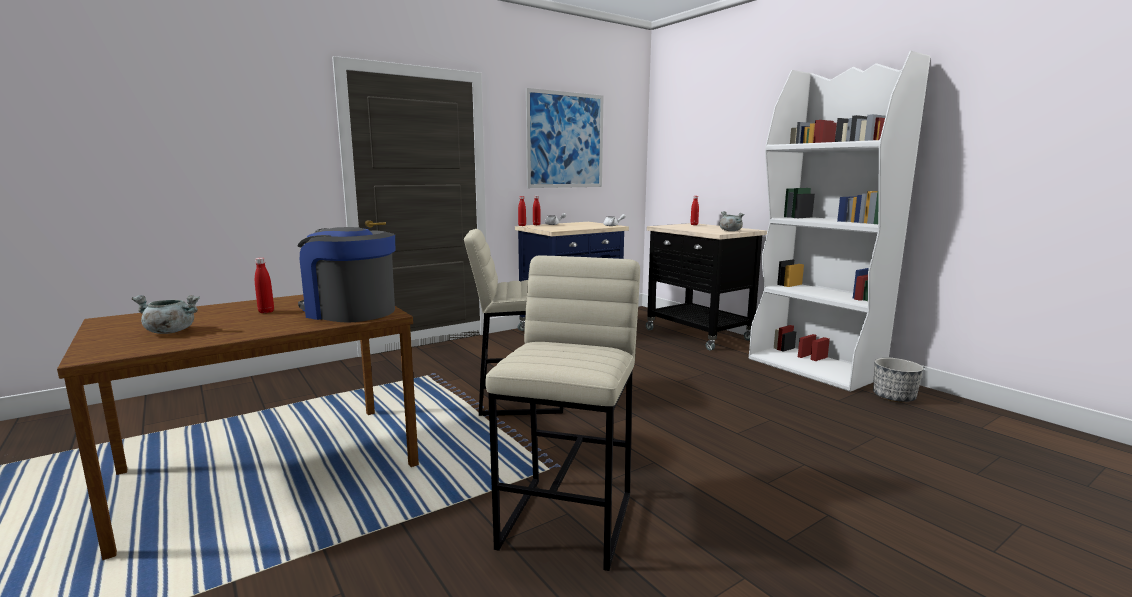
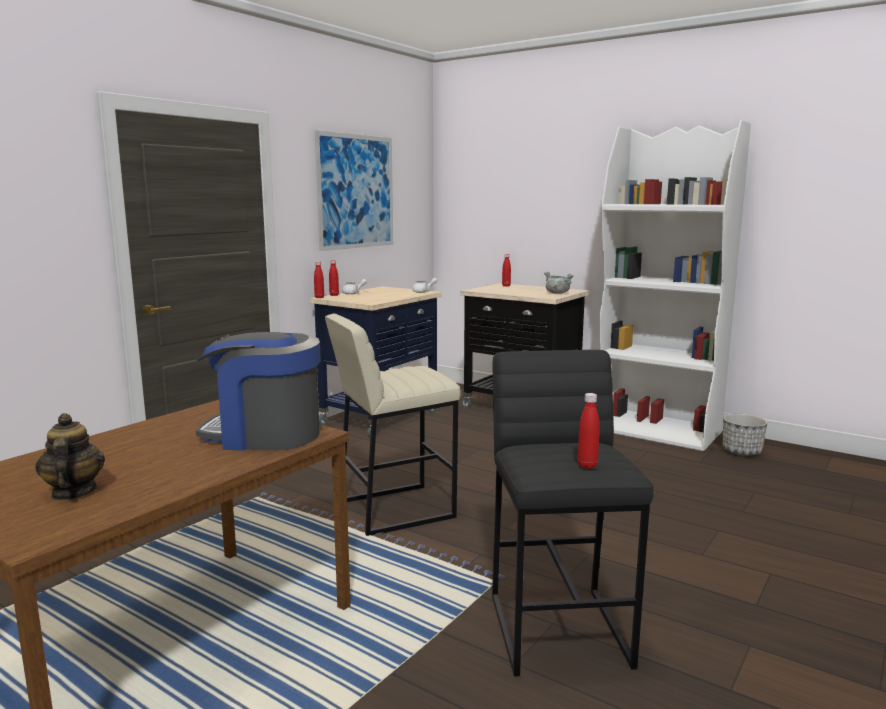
camera: 20 degrees left, 0 degrees up
grey cooking pot [132,295,200,334] -> teapot [35,413,105,500]
red bottle [255,258,274,313] -> red bottle moved to [578,393,600,469]
beige stool [485,256,640,571] -> black stool [492,350,654,677]

